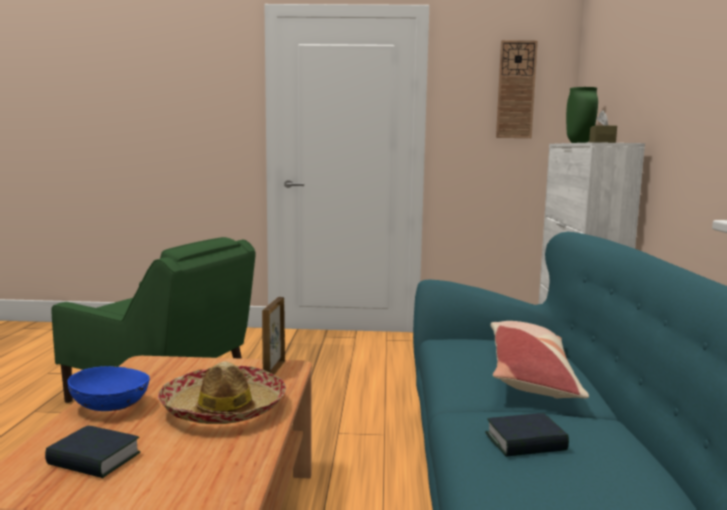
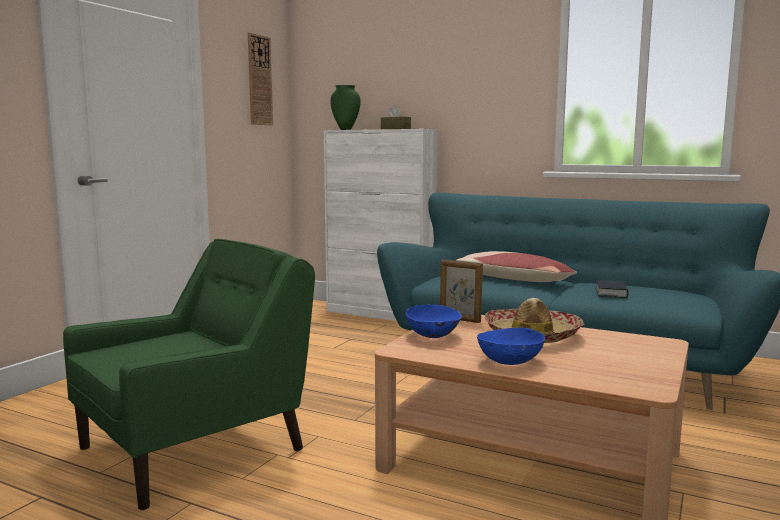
camera: 65 degrees left, 0 degrees up
book [45,425,140,478] -> none
none -> blue bowl [406,304,462,338]

